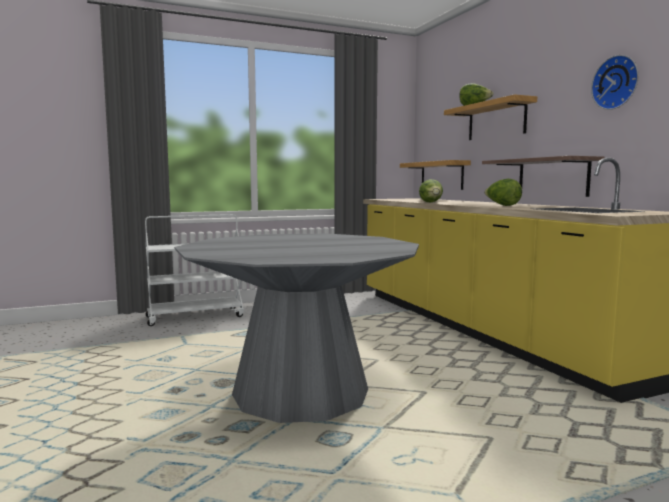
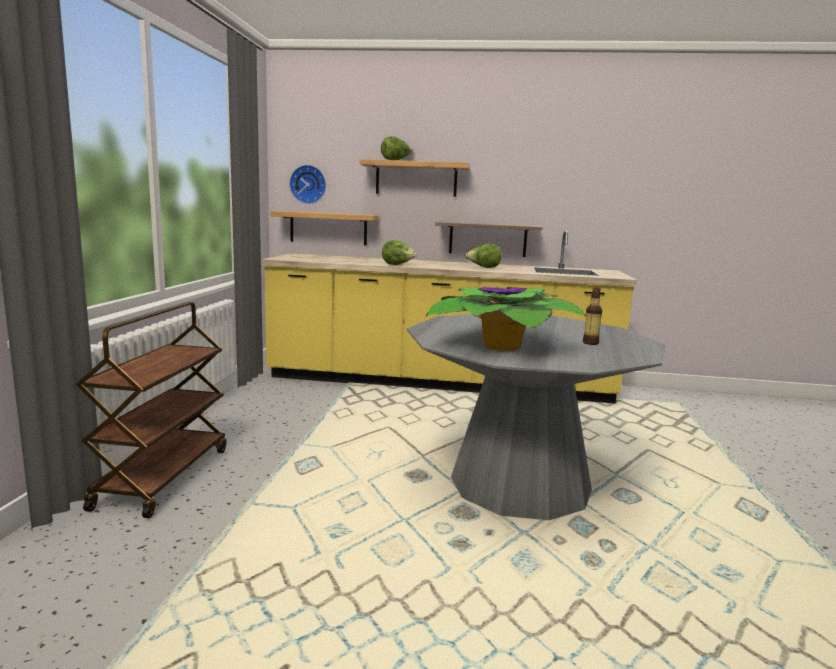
camera: 60 degrees left, 5 degrees up
white cart [145,214,244,326] -> brown cart [76,302,227,518]
wall clock [591,55,639,110] -> wall clock moved to [289,165,326,204]
none -> potted plant [426,287,586,351]
none -> bottle [583,287,602,345]

